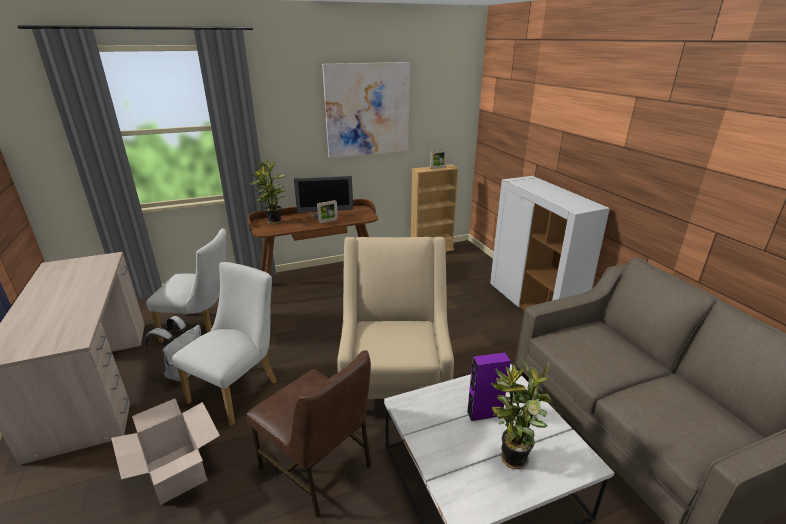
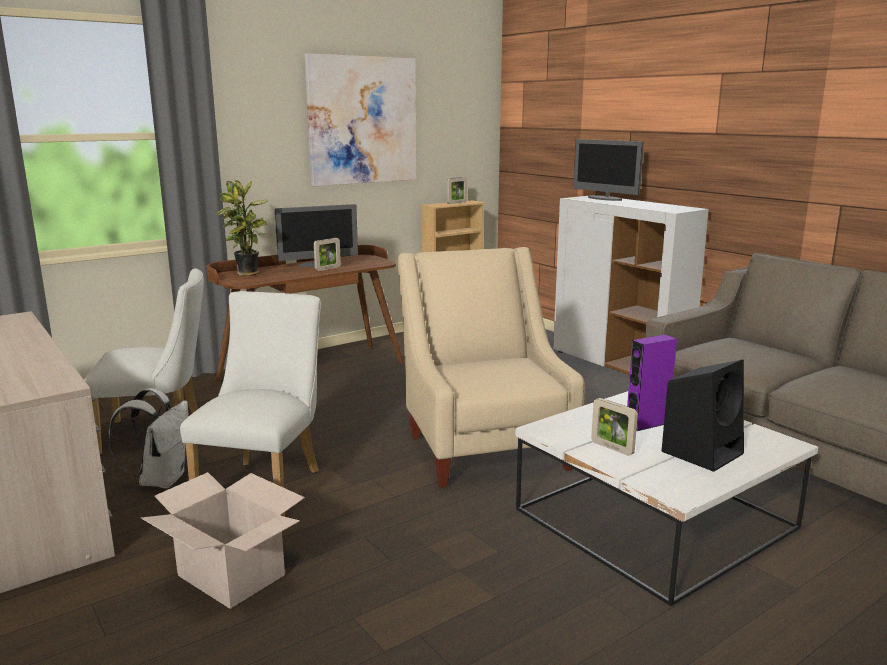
camera: 15 degrees left, 10 degrees down
brown chair [247,350,371,518] -> none
potted plant [491,358,551,469] -> black speaker [661,359,744,472]
none -> monitor [573,139,644,201]
none -> picture frame [591,398,638,456]

